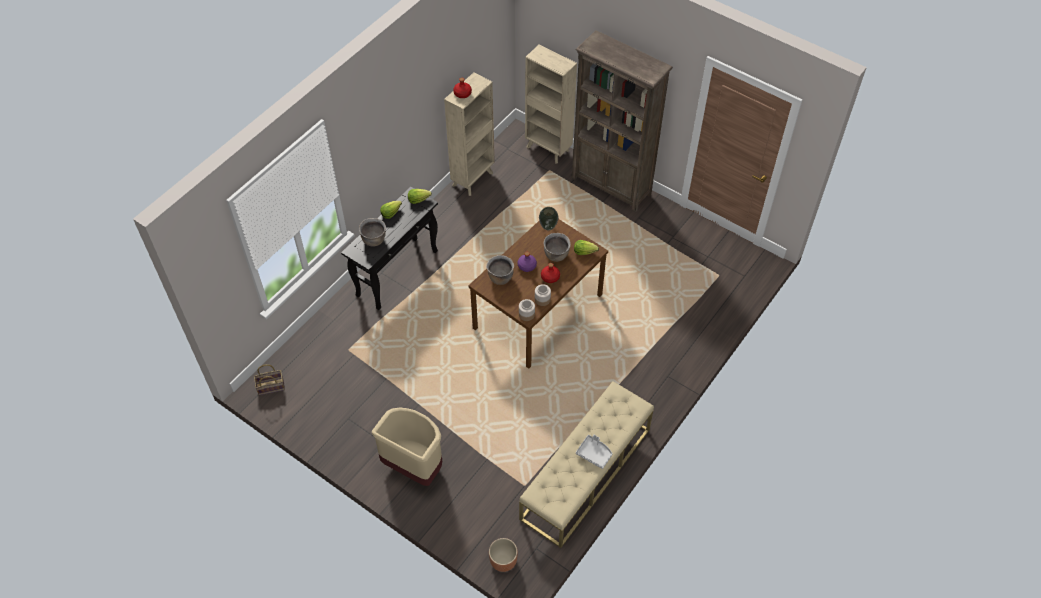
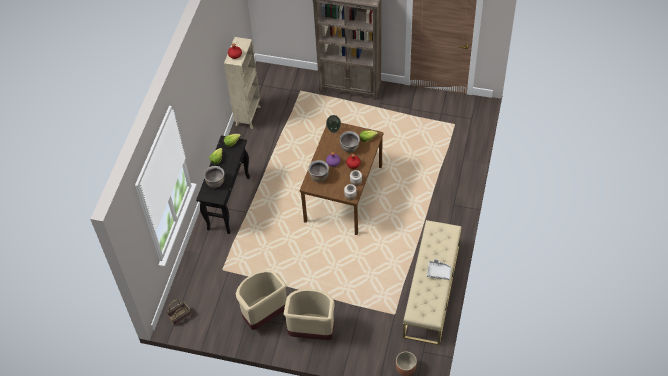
camera: 20 degrees left, 0 degrees up
beige bookcase [525,45,577,164] -> none
none -> beige trash can [236,270,287,330]

